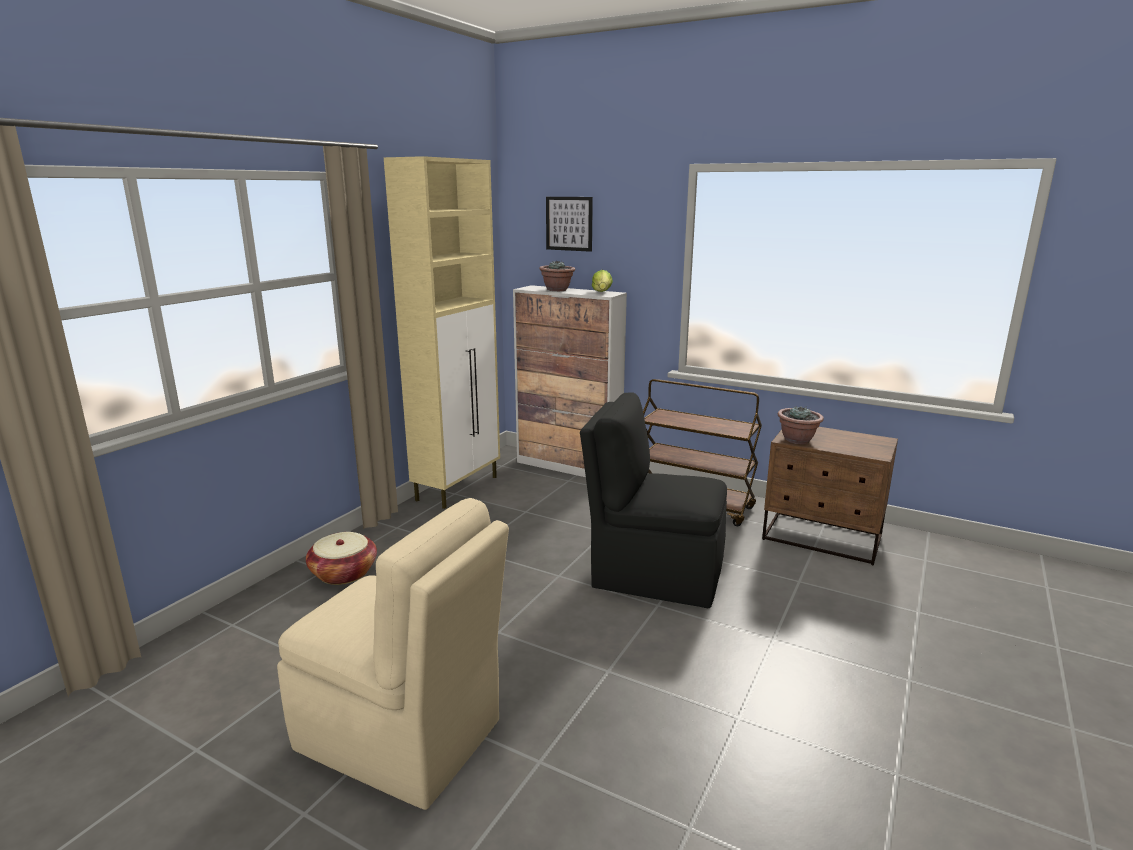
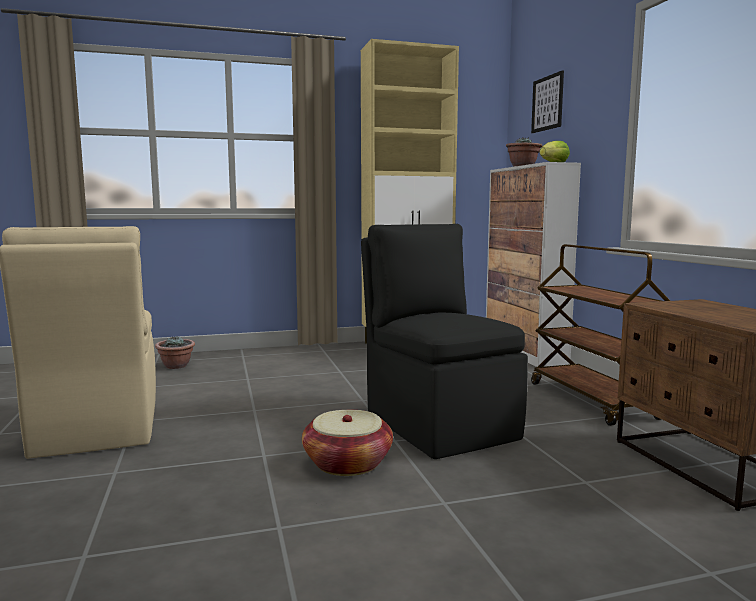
camera: 45 degrees right, 10 degrees down
basket [306,532,377,585] -> basket moved to [302,410,393,476]
potted plant [778,406,824,444] -> potted plant moved to [155,336,195,369]

